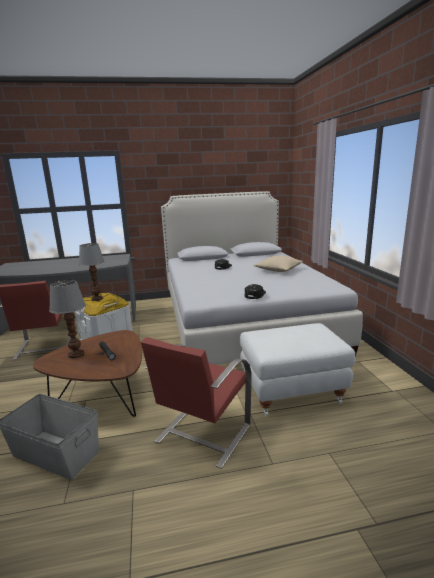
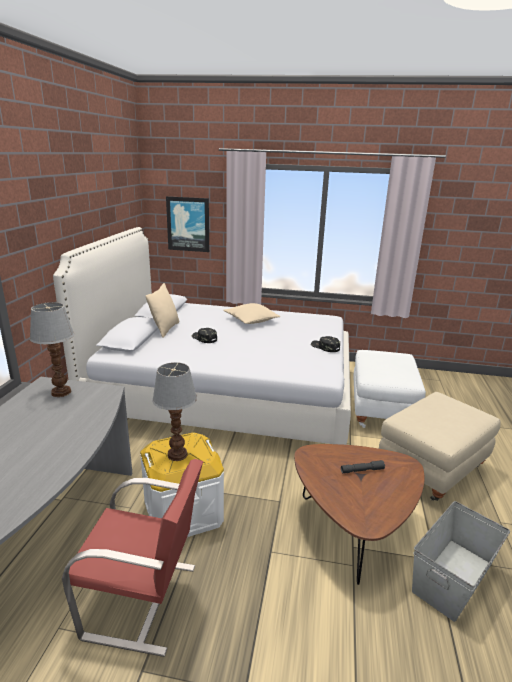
camera: 70 degrees left, 5 degrees up
table lamp [49,280,86,359] -> table lamp moved to [29,302,74,397]
red chair [141,337,251,469] -> beige ottoman [379,392,501,501]
none -> beige pillow [146,283,179,338]
none -> picture [166,196,209,252]

